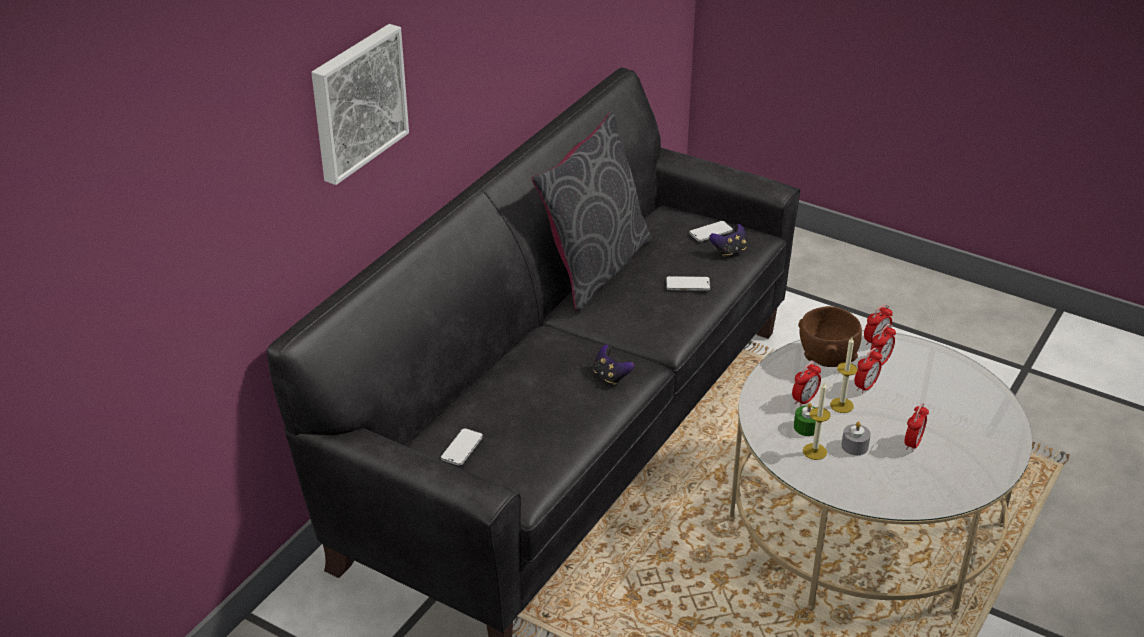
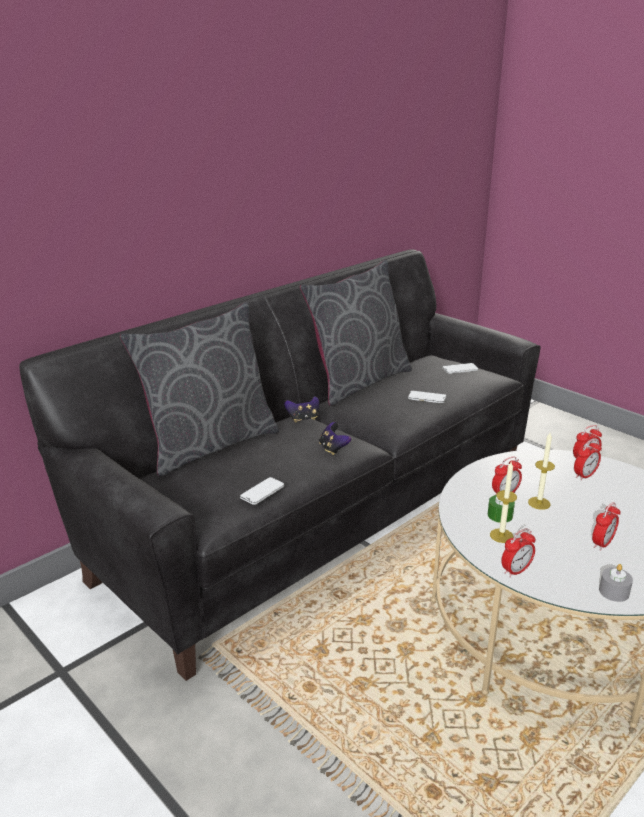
camera: 15 degrees right, 10 degrees down
picture [311,24,409,185] -> none
phone [441,428,483,466] -> phone moved to [240,477,284,505]
game controller [710,224,747,257] -> game controller moved to [285,396,319,423]
brown bowl [798,306,862,367] -> none
grey candle [841,422,871,455] -> grey candle moved to [599,564,633,602]
alarm clock [854,348,882,394] -> alarm clock moved to [501,528,536,577]
none -> grey pillow [120,302,279,477]

